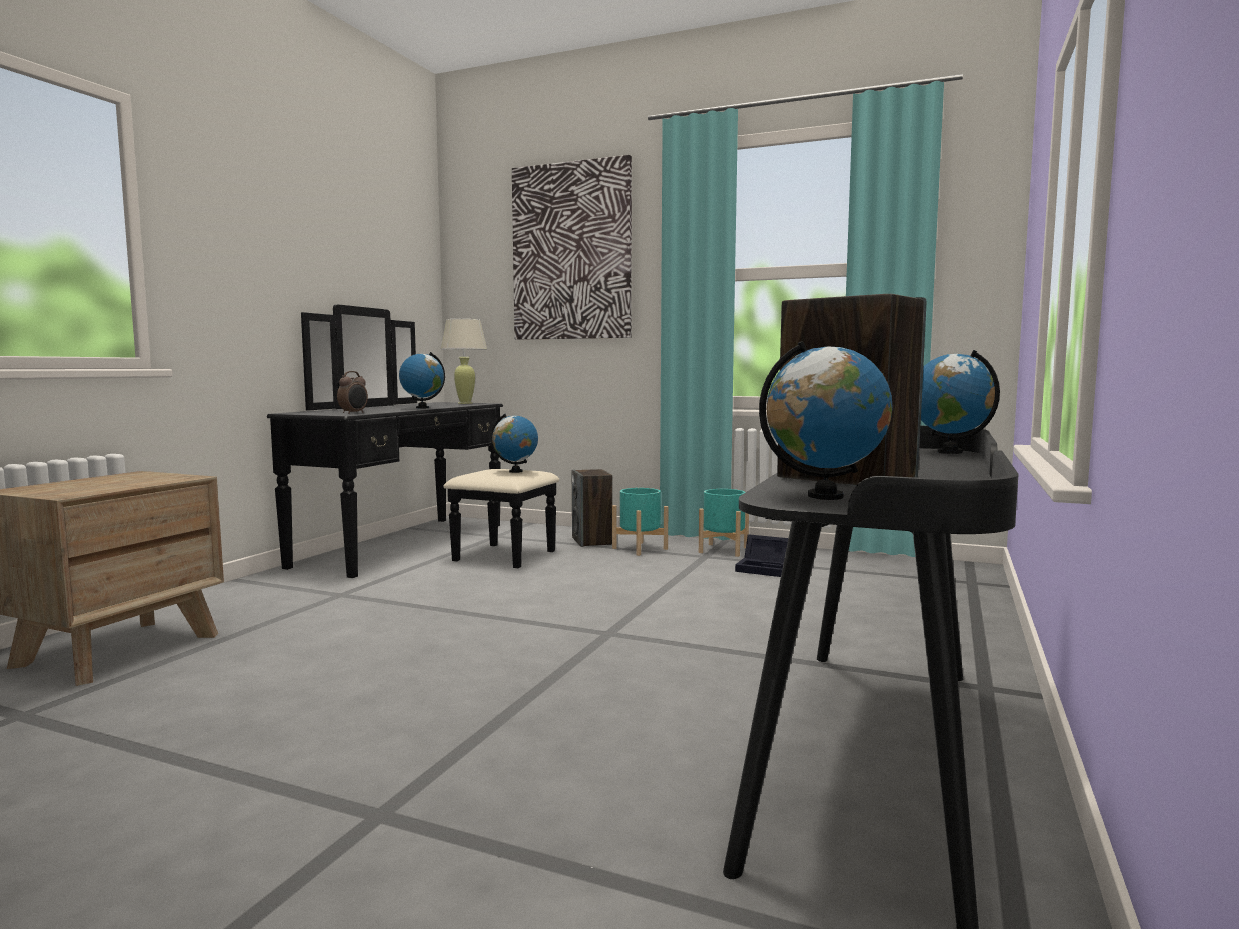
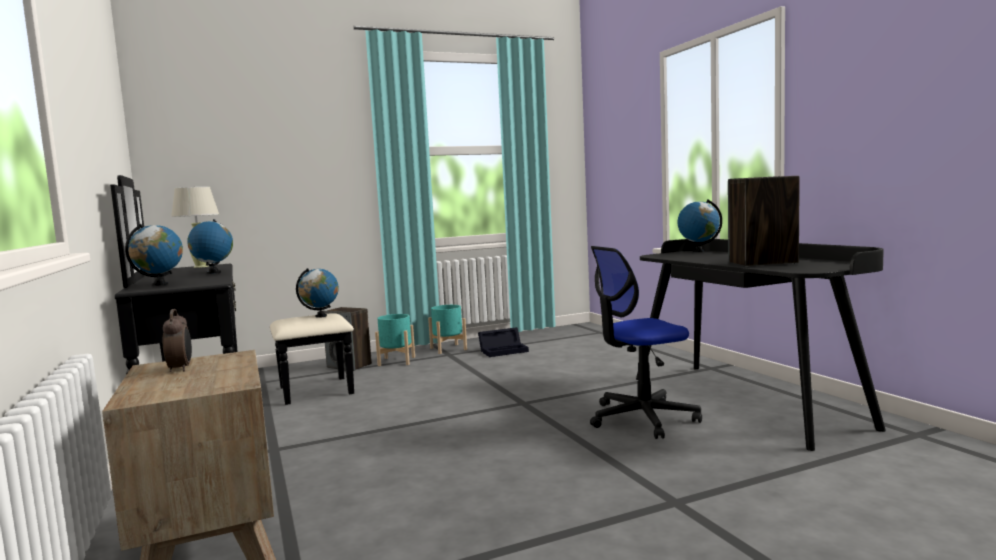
camera: 45 degrees left, 0 degrees up
alarm clock [337,371,368,414] -> alarm clock moved to [163,309,192,372]
picture [512,155,632,340] -> none
globe [759,341,893,500] -> globe moved to [125,224,183,286]
none -> office chair [590,246,702,439]

